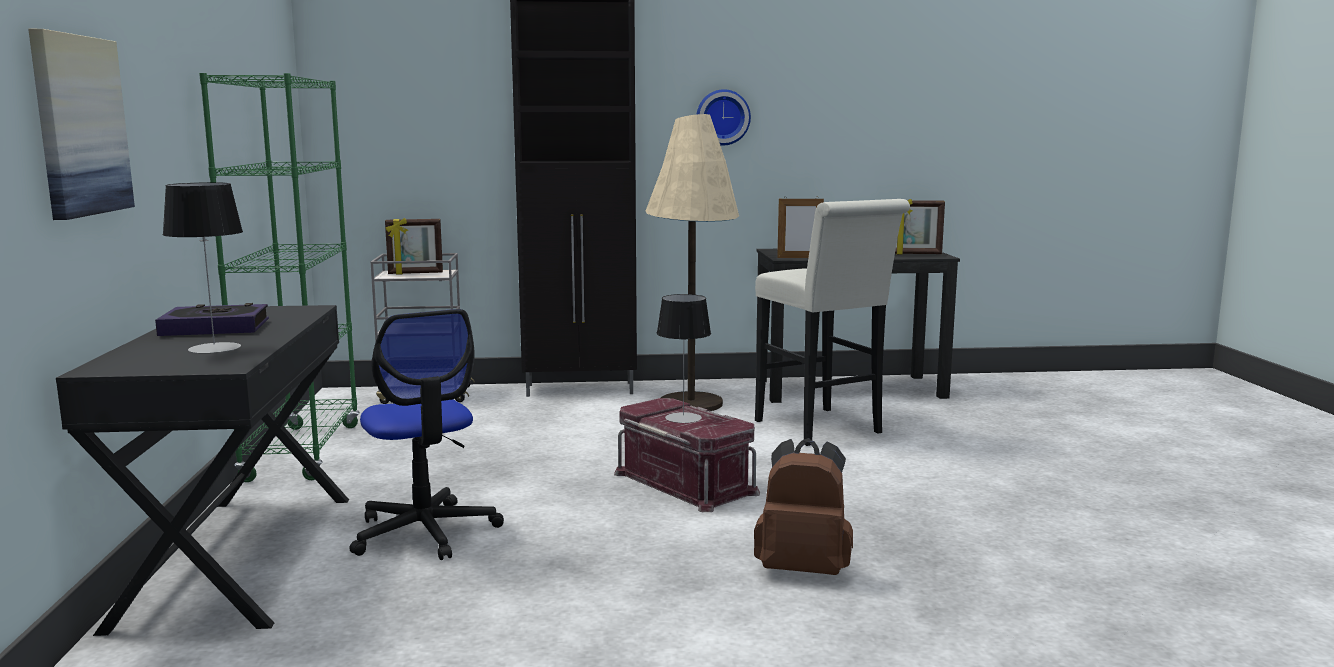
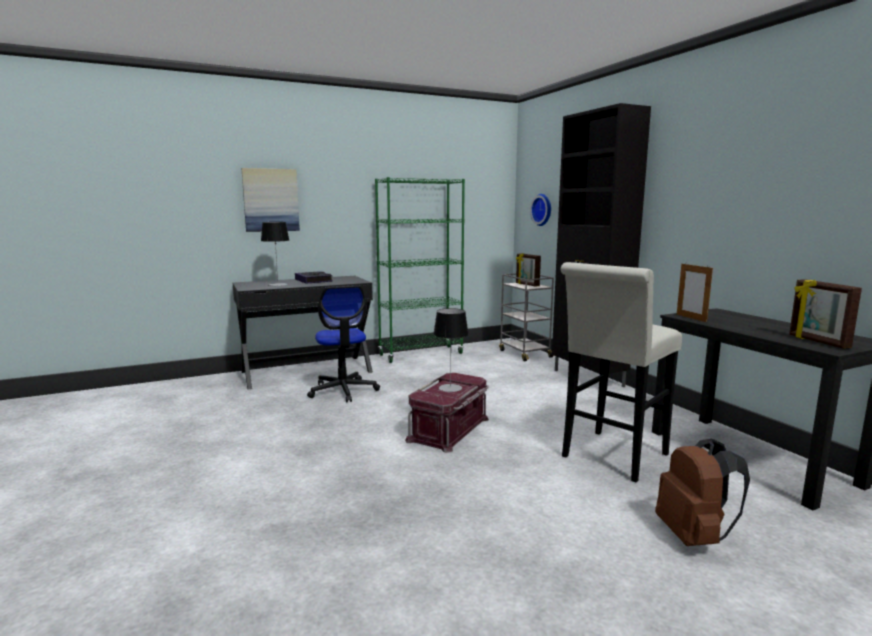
camera: 70 degrees right, 0 degrees up
office chair [349,309,504,560] -> office chair turned 60 degrees counterclockwise [307,285,380,402]
beige floor lamp [646,114,739,411] -> none
wall clock [697,89,751,145] -> wall clock moved to [530,194,551,226]
brown backpack [754,438,853,575] -> brown backpack moved to [655,438,750,546]

